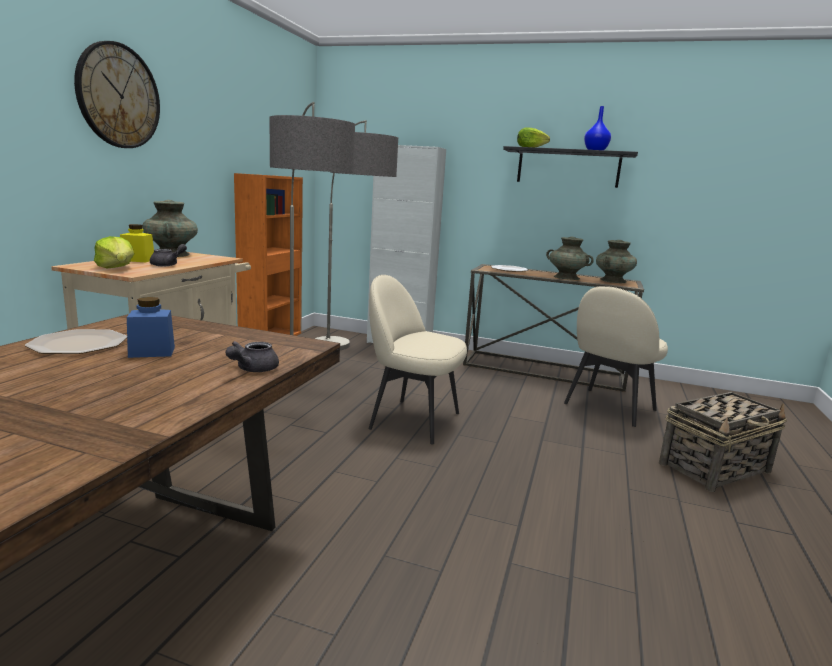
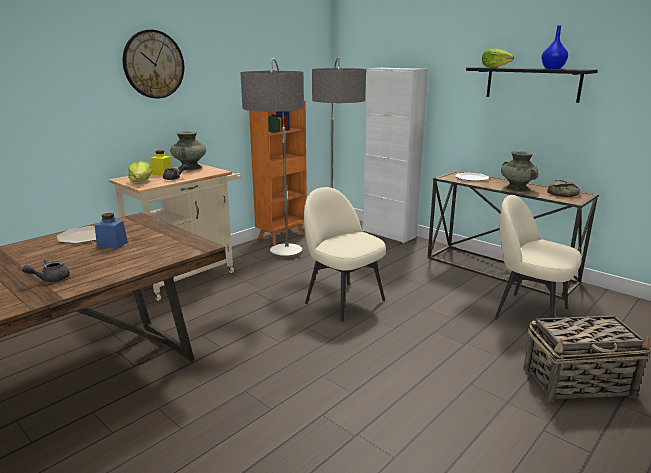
camera: 25 degrees right, 5 degrees up
grey teapot [225,341,279,372] -> grey teapot moved to [22,259,70,282]
beige chair [564,286,668,427] -> beige chair turned 60 degrees clockwise [494,195,582,320]
turquoise vase [596,240,637,283] -> bread [547,180,580,197]

